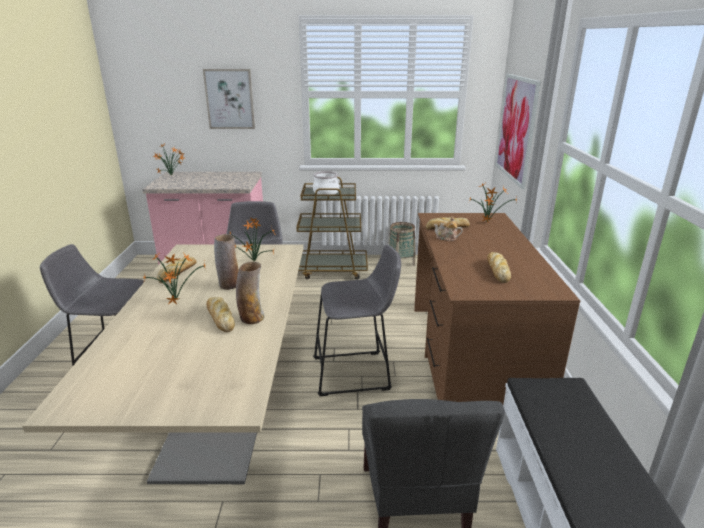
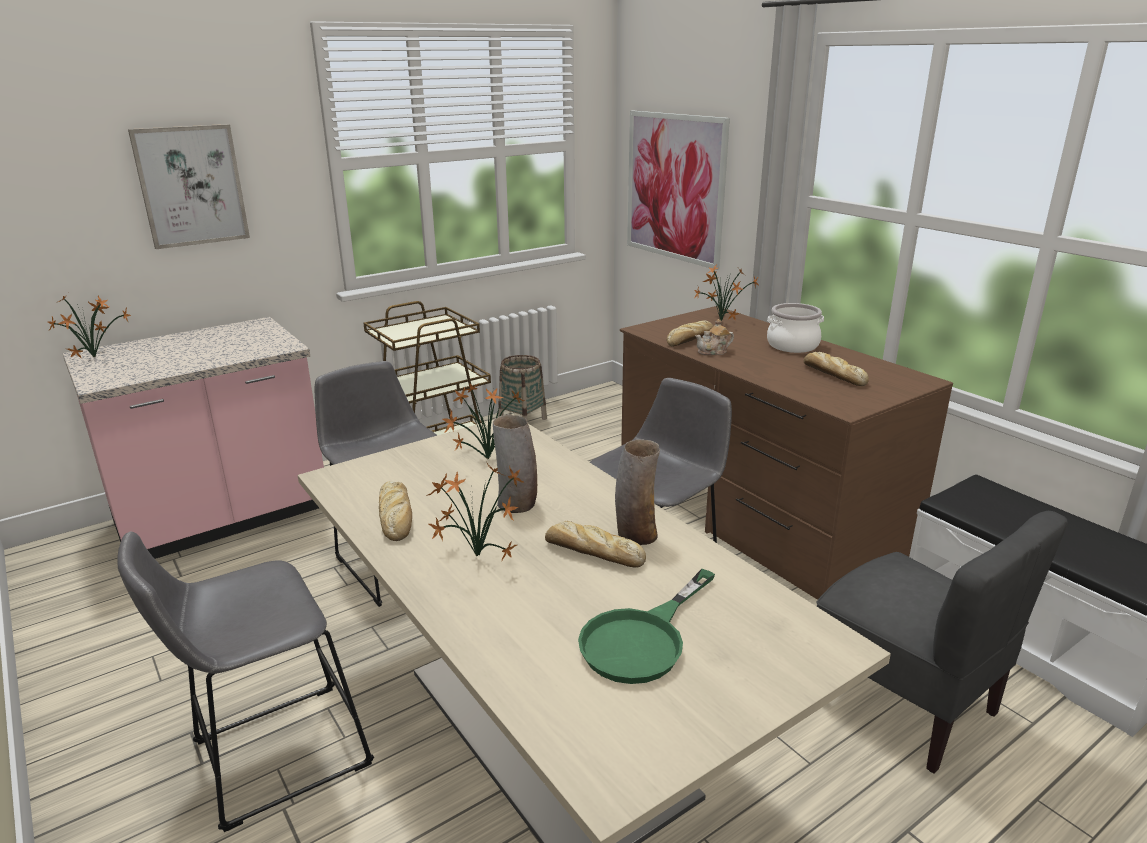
camera: 35 degrees left, 0 degrees up
cooking pot [313,171,339,195] -> cooking pot moved to [767,303,824,353]
none -> green frying pan [578,569,715,684]

